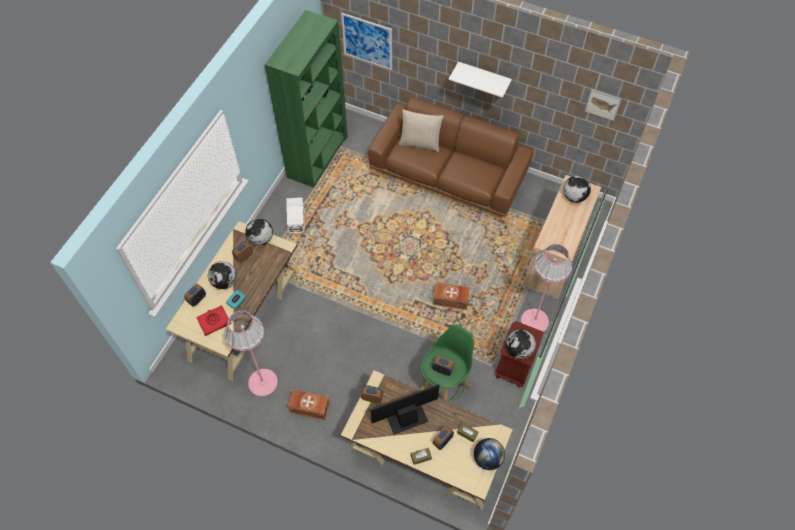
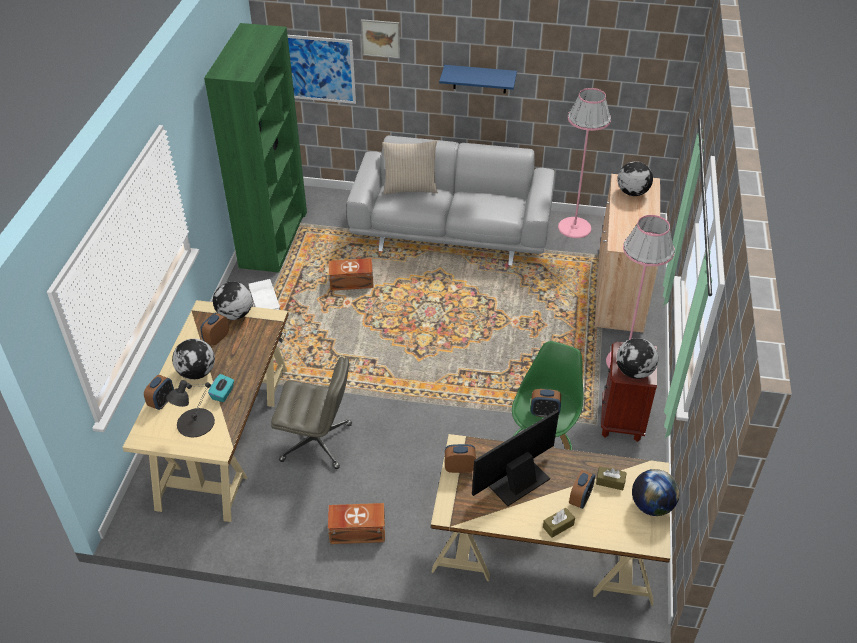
camera: 15 degrees left, 15 degrees down
red book [196,305,231,336] -> black table lamp [166,380,215,437]
pink floor lamp [224,311,278,396] -> pink floor lamp moved to [558,88,611,238]
brown sofa [368,97,533,218] -> grey sofa [347,136,555,265]
brown storage box [433,282,470,310] -> brown storage box moved to [328,258,374,291]
white shelf [448,62,512,98] -> blue shelf [439,65,517,94]
picture [585,89,622,121] -> picture moved to [361,19,400,59]
none -> grey office chair [271,357,352,469]

